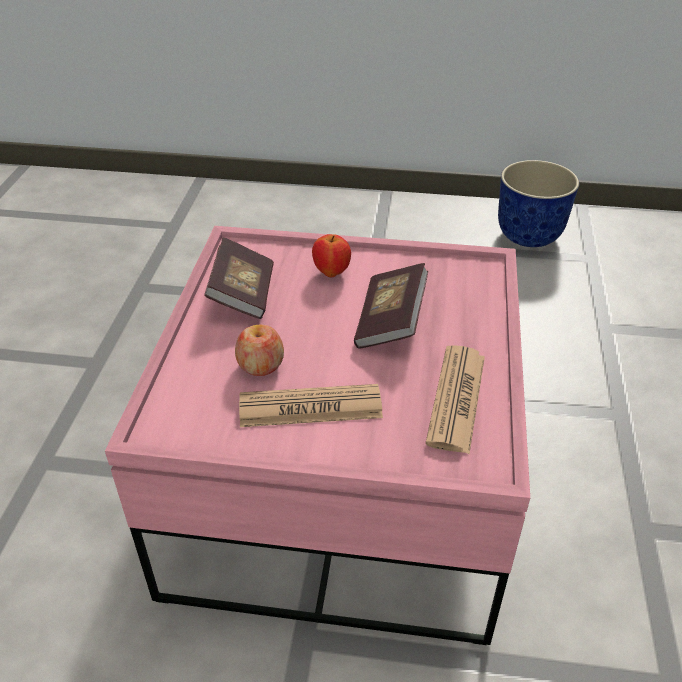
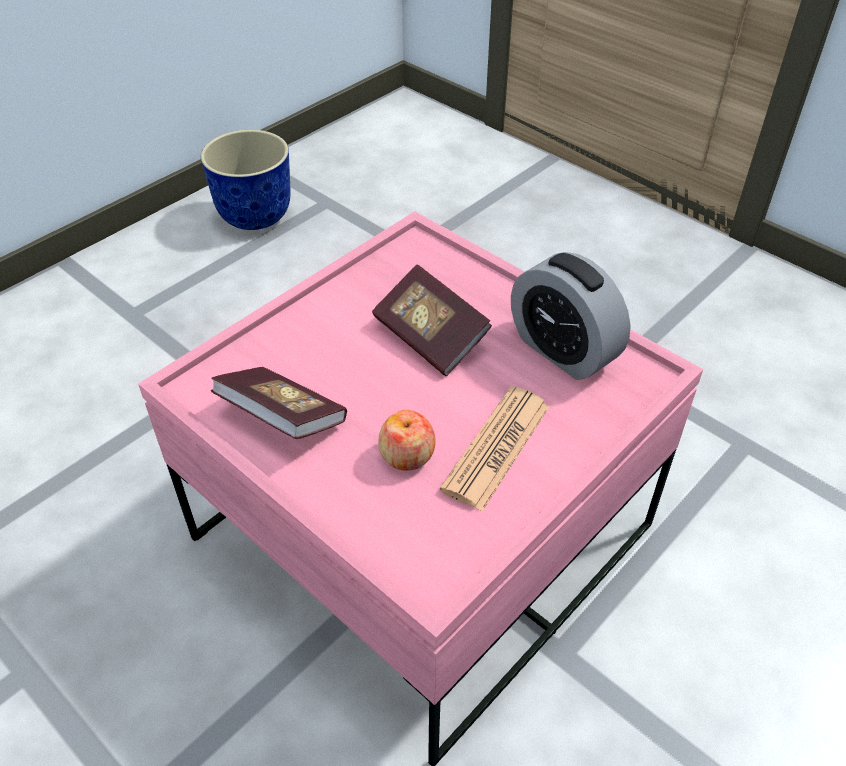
camera: 55 degrees left, 5 degrees up
apple [312,234,351,277] -> none
newspaper [425,345,485,454] -> alarm clock [511,252,631,380]

